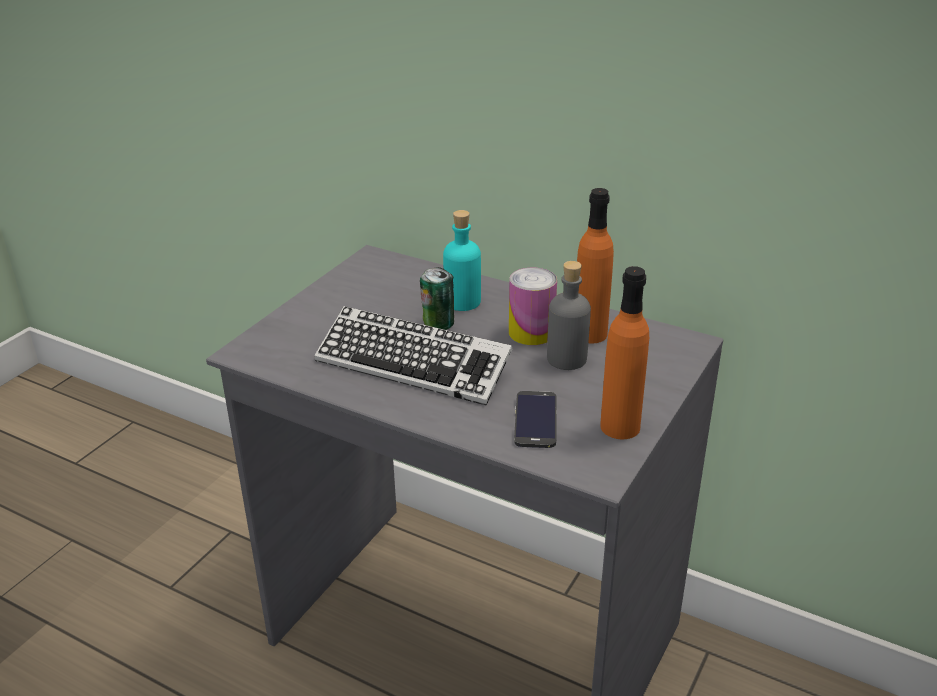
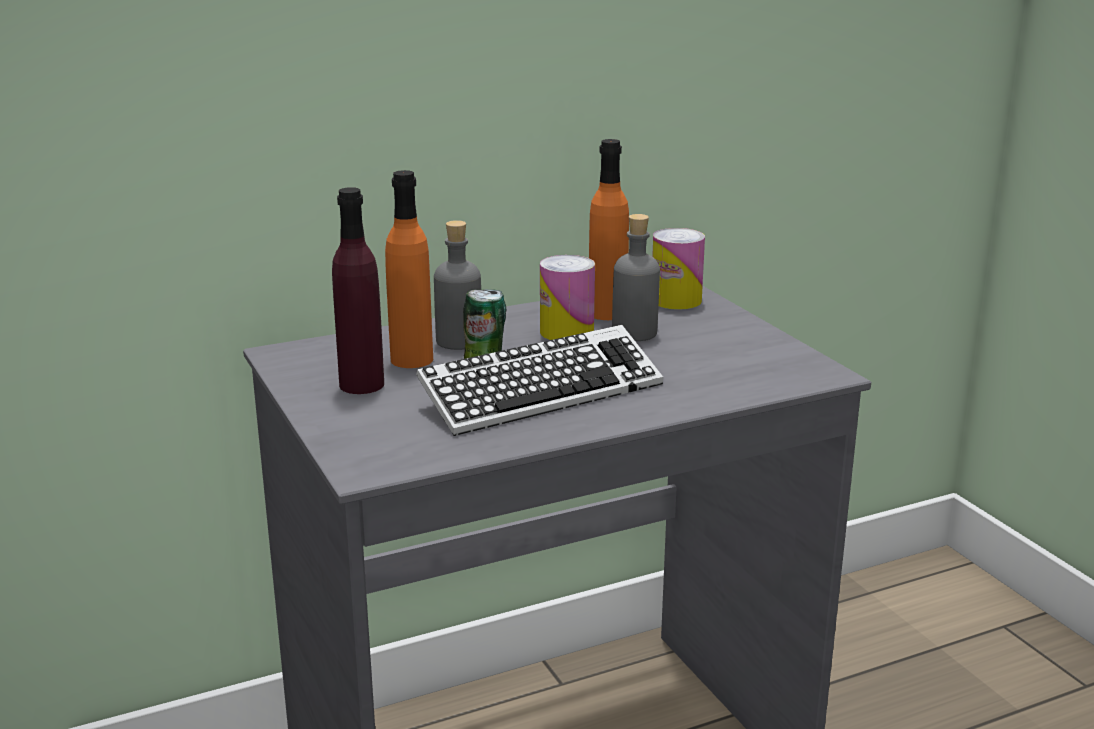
camera: 55 degrees left, 10 degrees down
turquoise bottle [443,210,481,311] -> grey bottle [434,220,481,350]
phone [514,391,557,448] -> none
orange bottle [600,266,649,439] -> orange bottle moved to [385,170,433,368]
none -> purple bottle [332,187,384,394]
none -> can [652,228,705,310]

